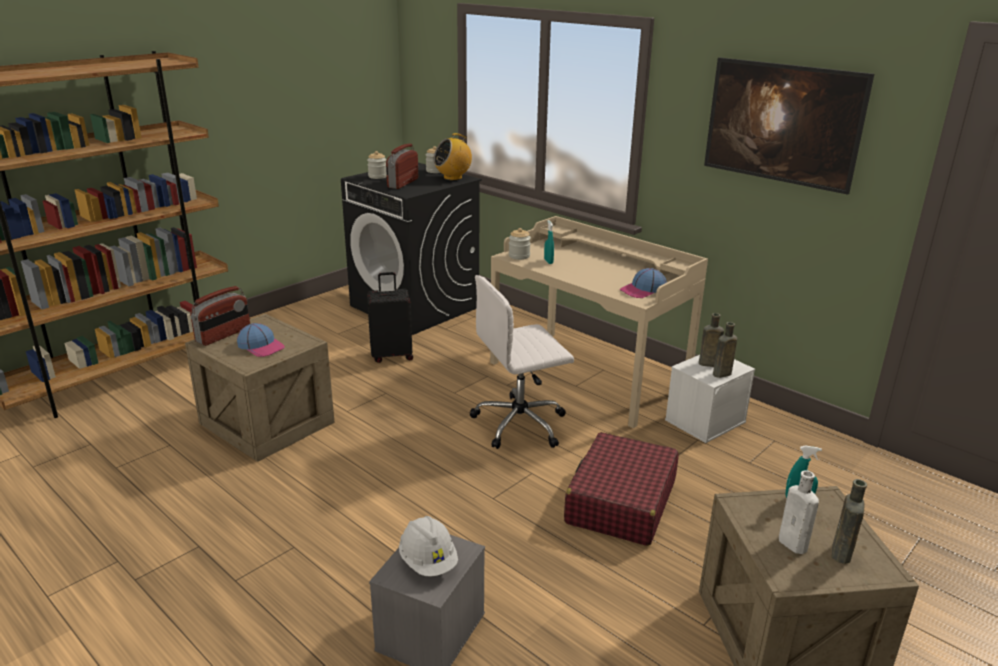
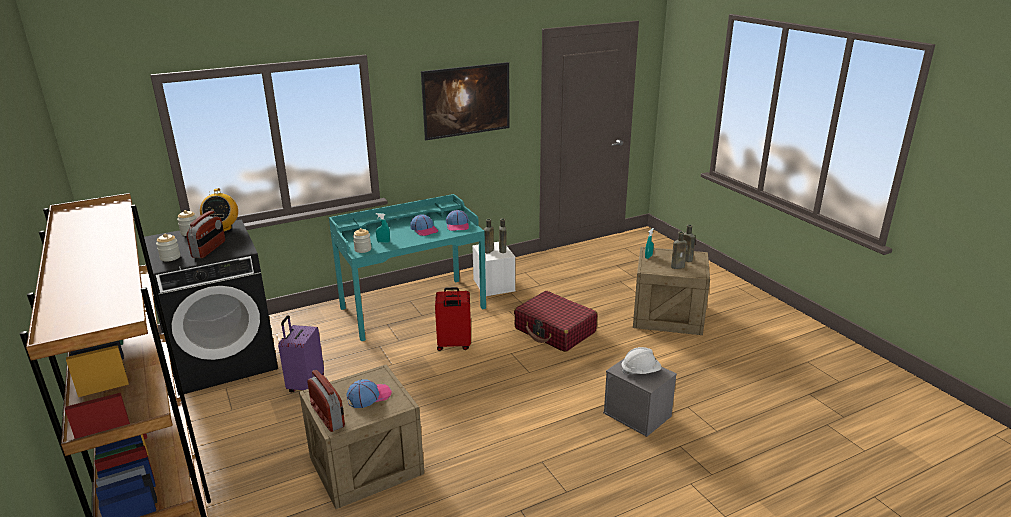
camera: 70 degrees left, 0 degrees up
black suitcase [367,272,413,363] -> purple suitcase [278,315,324,392]
radio [386,144,418,189] -> radio turned 120 degrees counterclockwise [186,210,225,258]
white office chair [470,275,574,449] -> red suitcase [435,287,471,351]
beige desk [490,216,708,429] -> turquoise desk [329,194,486,341]
white bottle [779,471,819,557] -> brown bottle [671,231,687,269]
none -> cap [410,214,438,236]

